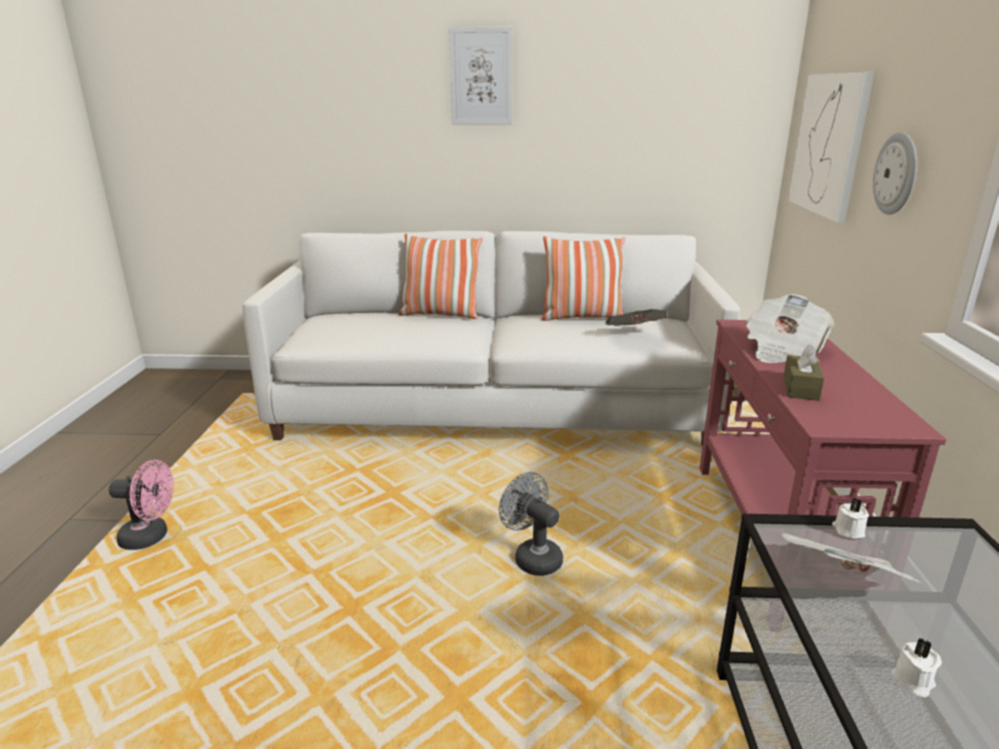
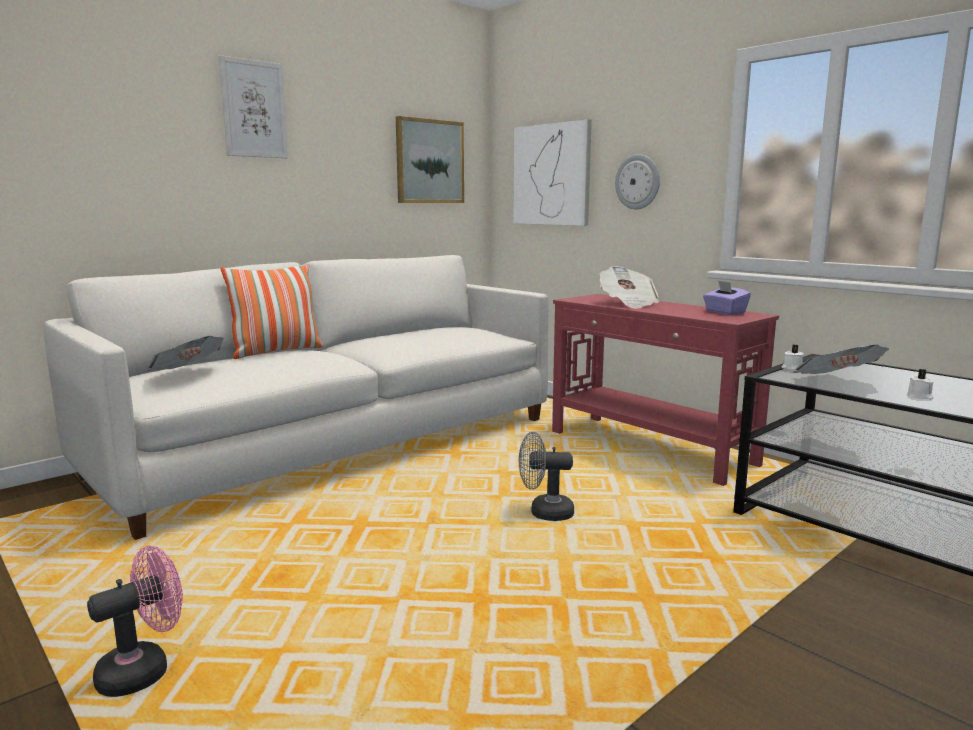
camera: 45 degrees left, 10 degrees down
pillow [541,236,625,321] -> none
newspaper [605,309,668,326] -> newspaper moved to [147,336,224,371]
brown tissue box [784,344,824,401] -> none
none -> picture [396,116,464,203]
none -> purple tissue box [703,280,751,315]

